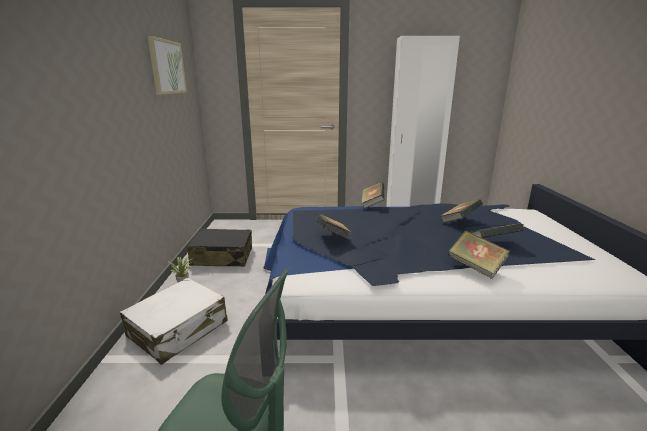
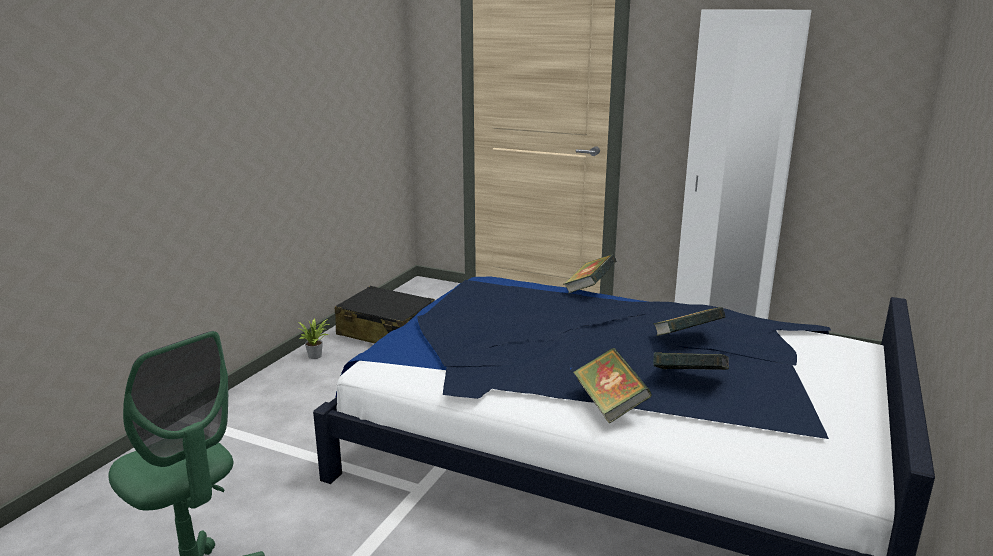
camera: 25 degrees right, 0 degrees up
white suitcase [120,278,228,365] -> none
picture [147,36,187,95] -> none
book [316,214,352,239] -> none

